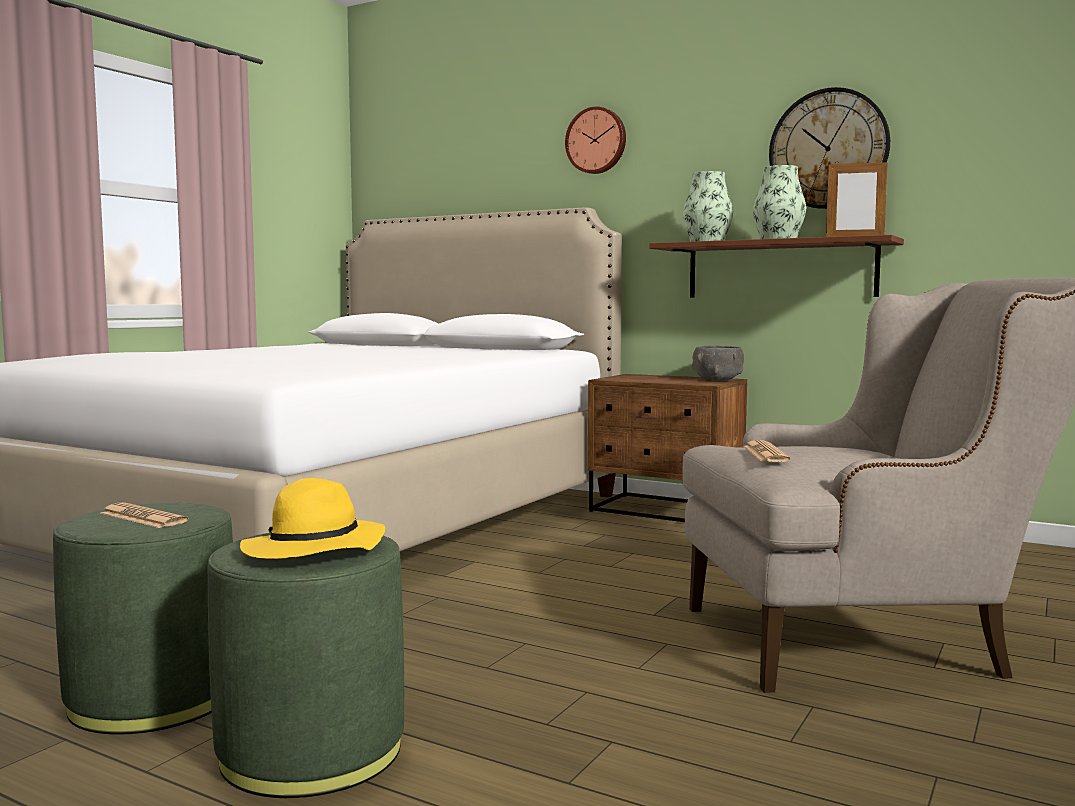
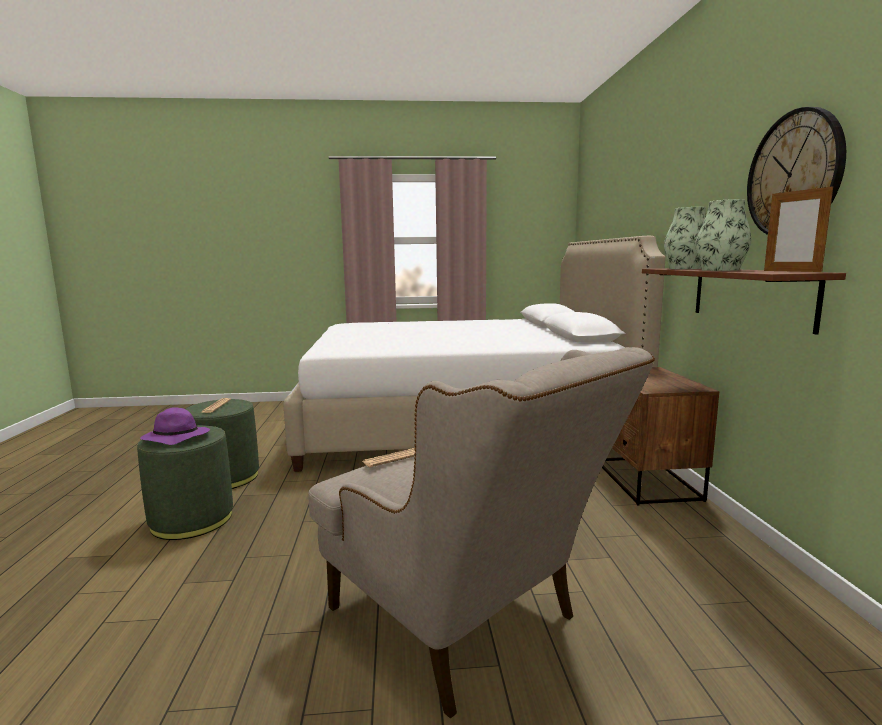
camera: 55 degrees right, 5 degrees up
yellow hat [240,478,385,559] -> purple hat [140,407,210,445]
wall clock [565,106,626,174] -> none
grey bowl [692,346,744,381] -> none

